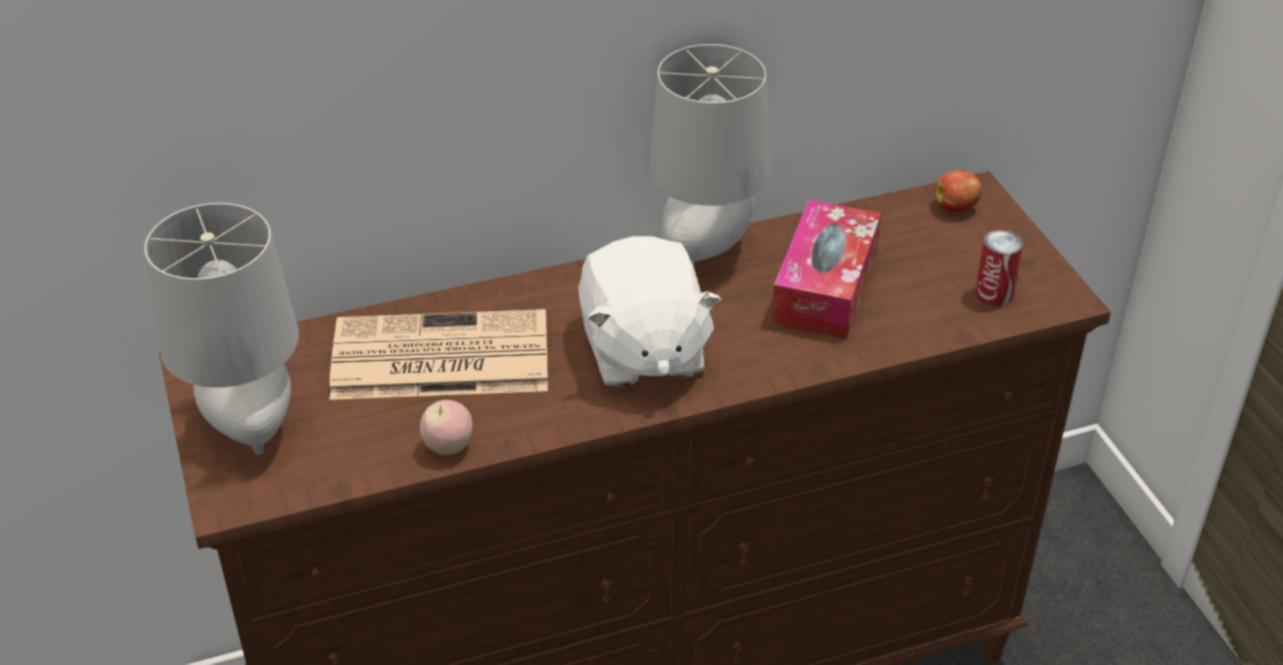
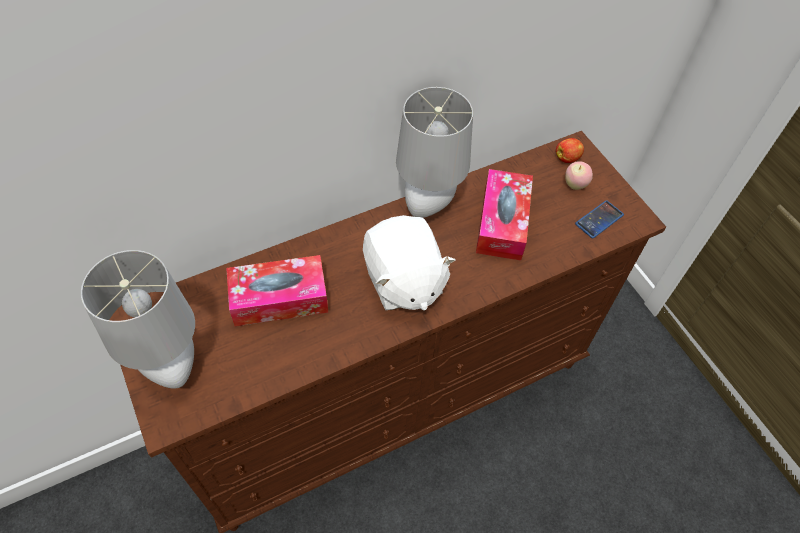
camera: 10 degrees left, 15 degrees up
newspaper [329,309,548,400] -> tissue box [226,255,328,326]
apple [420,400,472,455] -> apple moved to [565,161,593,190]
can [975,230,1023,306] -> phone [575,200,624,239]

